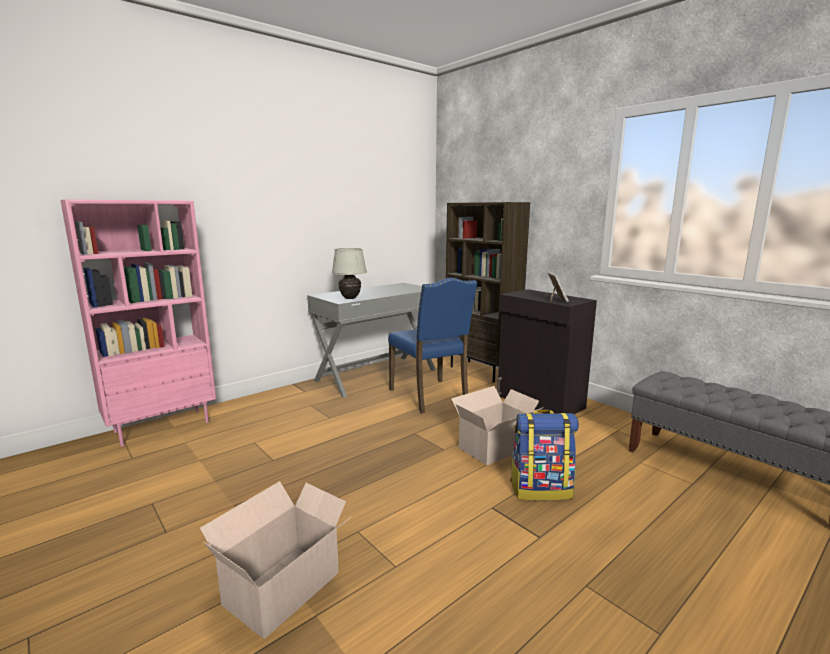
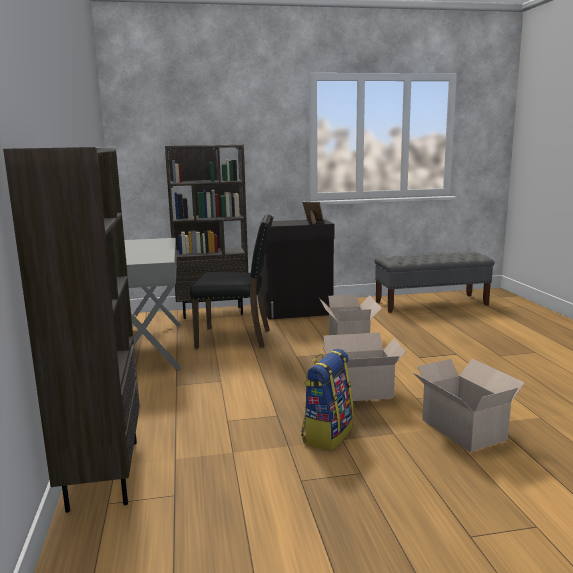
camera: 60 degrees left, 0 degrees up
pink bookcase [60,200,216,447] -> brown bookcase [3,147,140,513]
white table lamp [332,248,367,299] -> none
blue chair [388,278,477,413] -> black chair [190,214,274,349]
backpack [510,410,579,501] -> backpack moved to [301,349,354,450]
none -> cardboard box [320,332,406,401]

